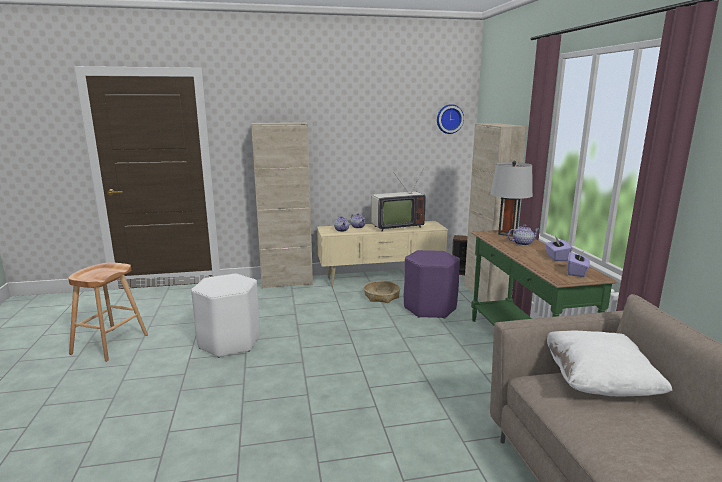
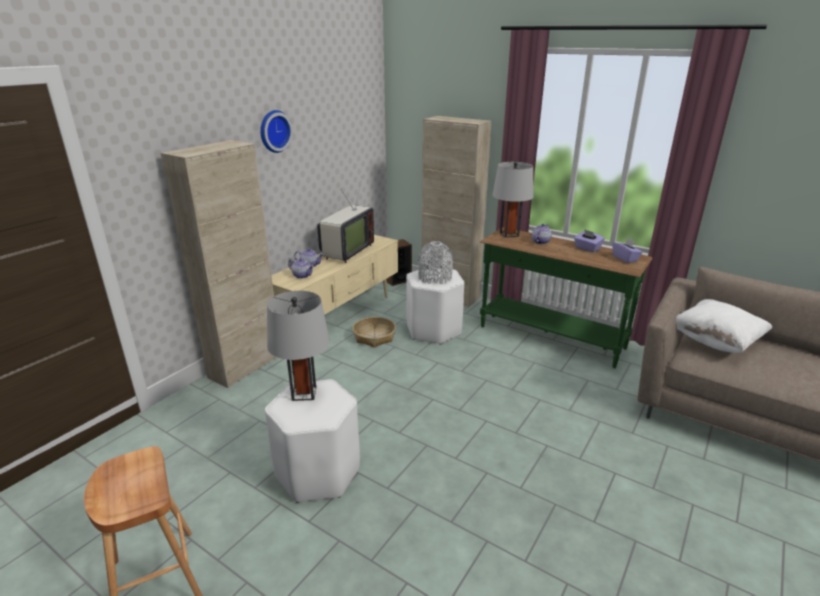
camera: 45 degrees left, 10 degrees up
purple stool [404,250,460,319] -> white stool [406,268,464,345]
wall clock [437,104,464,134] -> wall clock moved to [260,110,293,153]
none -> grey table lamp [267,291,330,401]
none -> grey vase [418,241,454,284]

